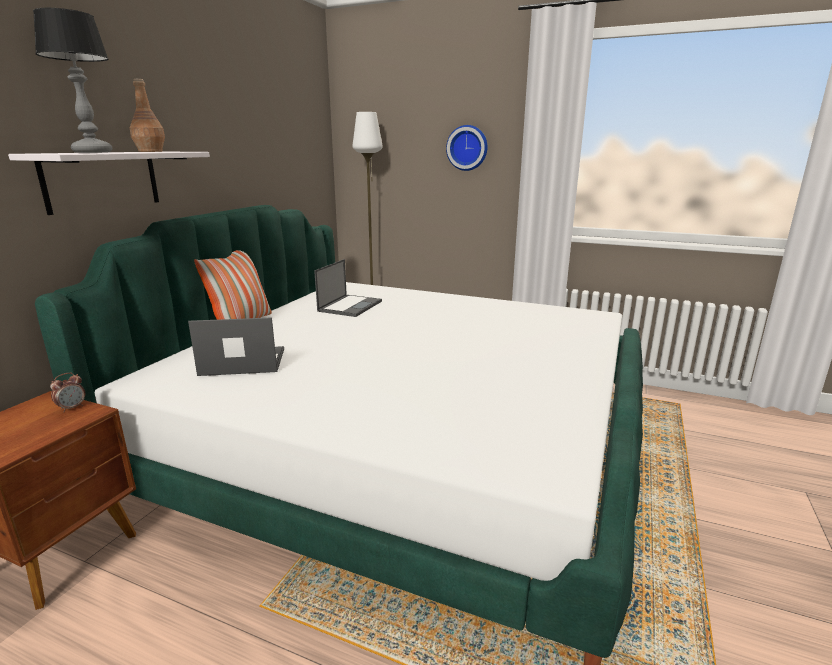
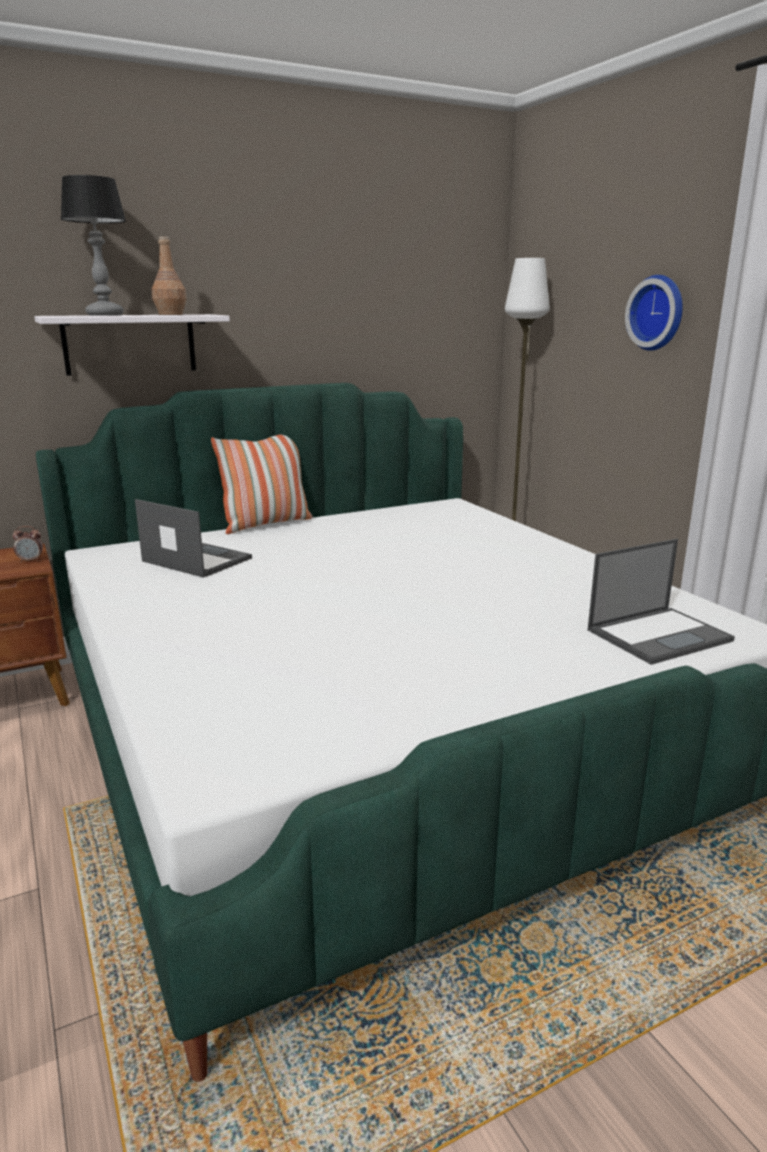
camera: 40 degrees right, 0 degrees up
laptop [314,259,382,317] -> laptop moved to [588,539,735,665]

